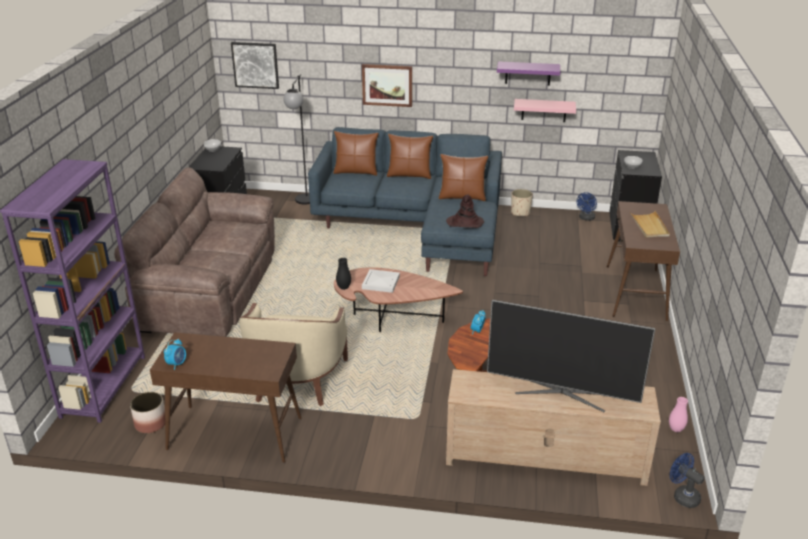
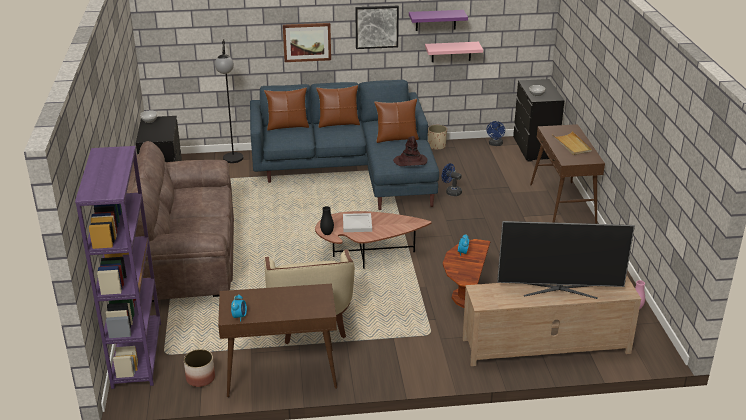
camera: 15 degrees left, 0 degrees up
picture [231,42,279,89] -> picture moved to [355,6,399,49]
blue fan [670,453,704,508] -> blue fan moved to [442,163,462,196]

